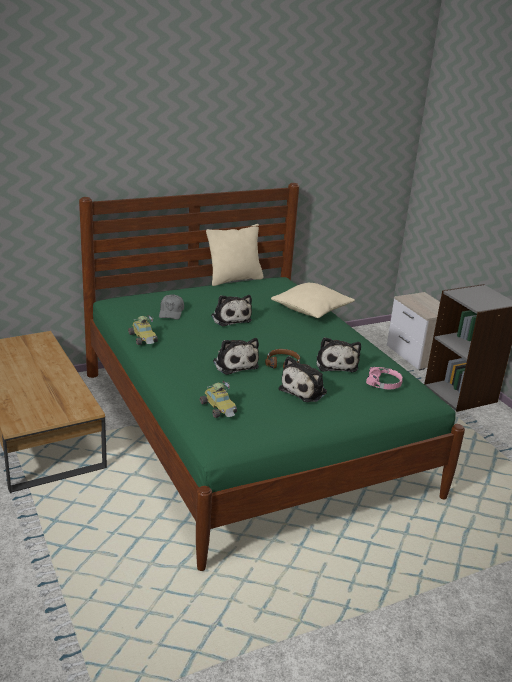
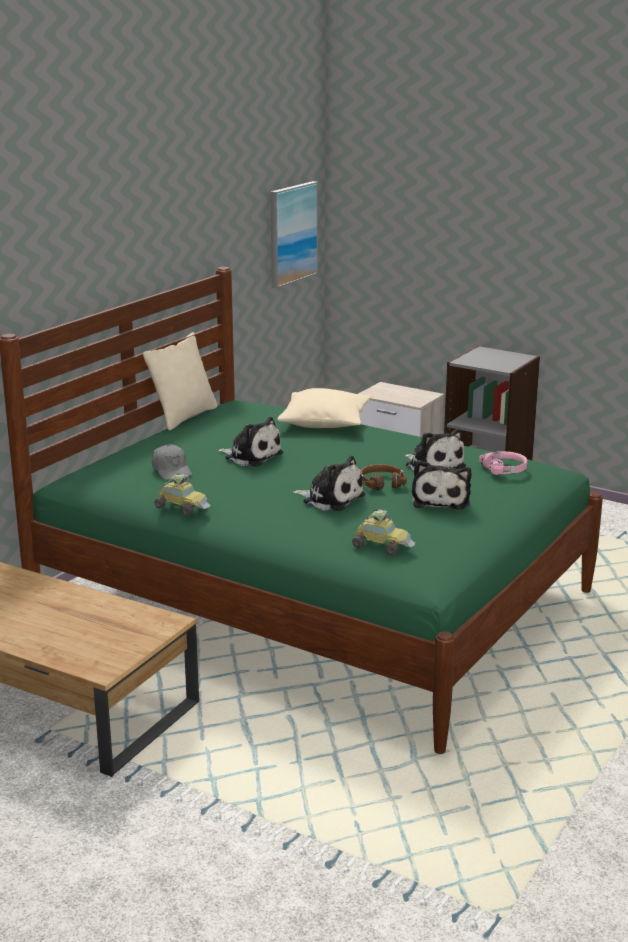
camera: 30 degrees left, 5 degrees down
none -> picture [270,181,318,288]

